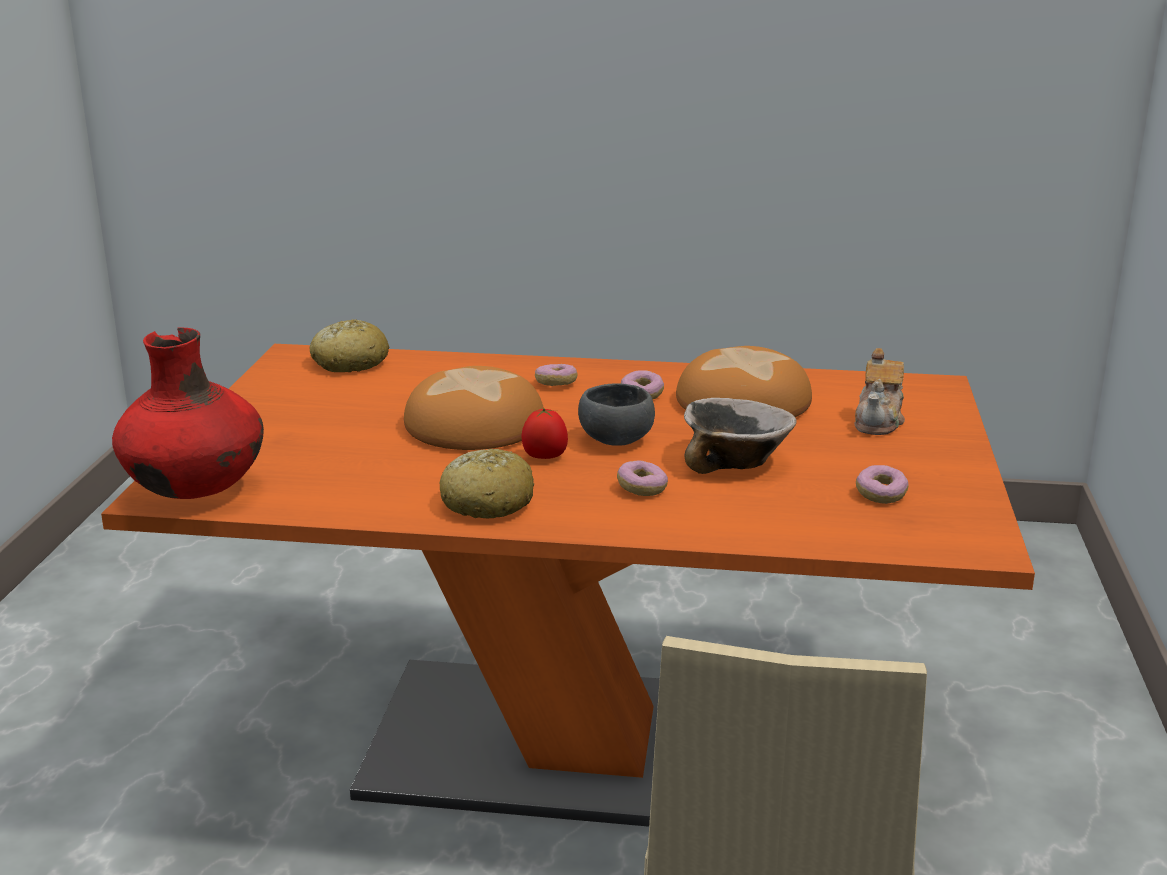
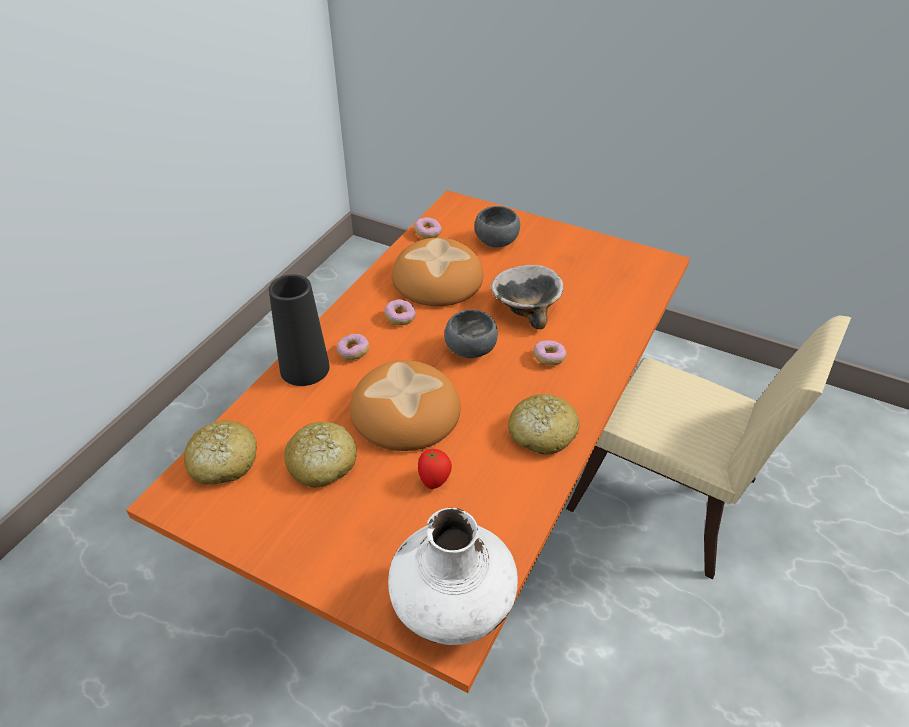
camera: 70 degrees left, 20 degrees up
red vase [112,327,264,499] -> white vase [388,508,518,645]
tomato [522,408,568,459] -> tomato moved to [418,449,452,489]
teapot [855,348,905,435] -> grey bowl [474,206,520,247]
donut [856,465,909,504] -> donut moved to [414,217,442,239]
none -> black vase [269,274,330,386]
none -> bread [284,422,357,487]

